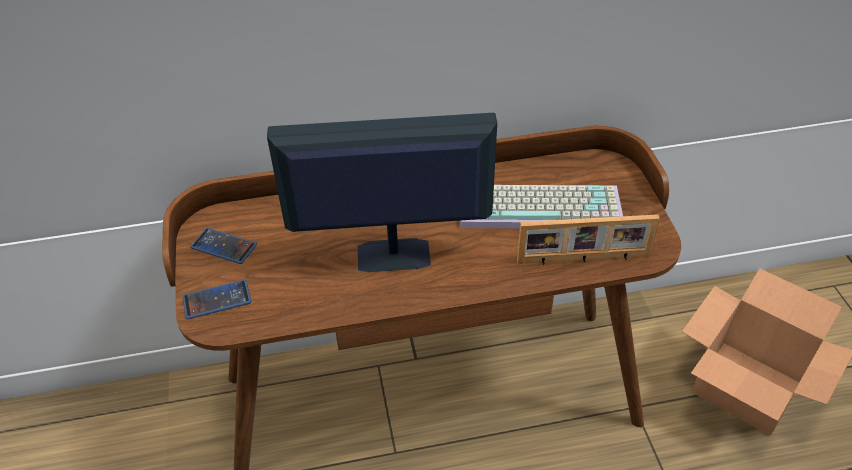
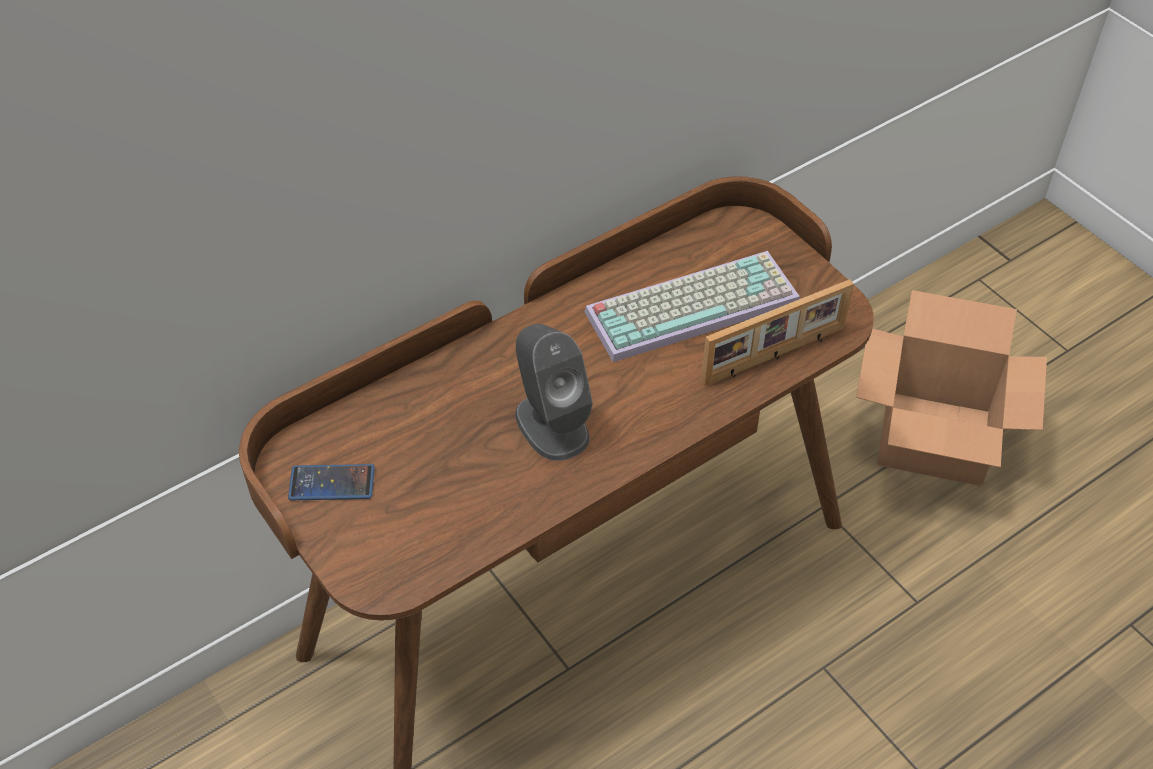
camera: 25 degrees left, 5 degrees up
phone [182,280,251,319] -> none
monitor [267,113,497,272] -> grey speaker [515,324,593,461]

